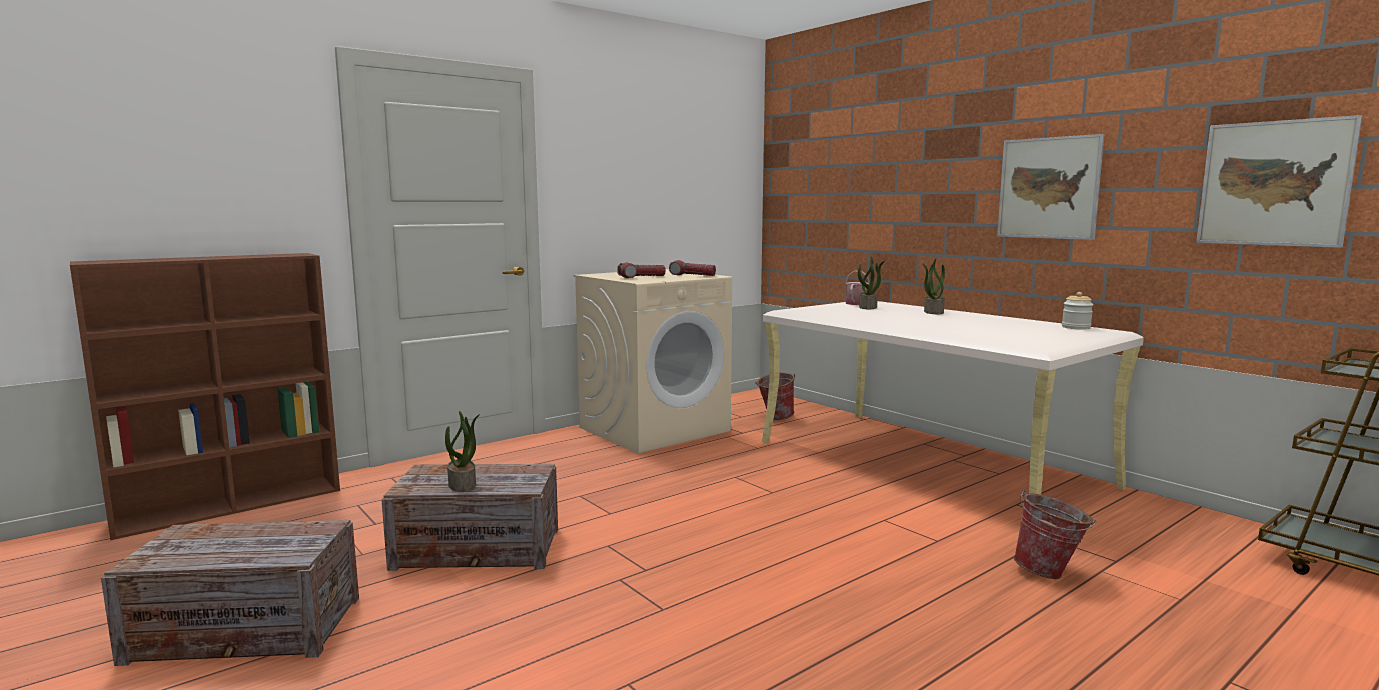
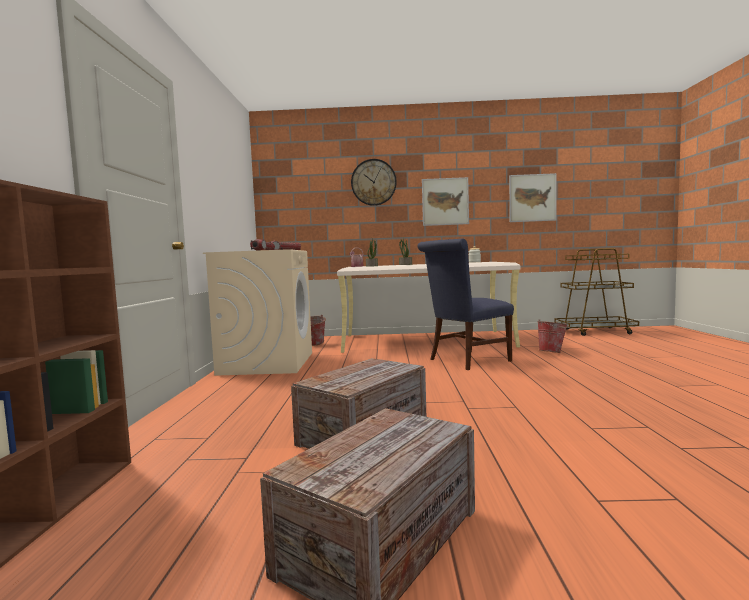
camera: 50 degrees left, 5 degrees down
potted plant [445,411,480,492] -> none
none -> wall clock [351,159,397,206]
none -> blue chair [417,238,514,370]

